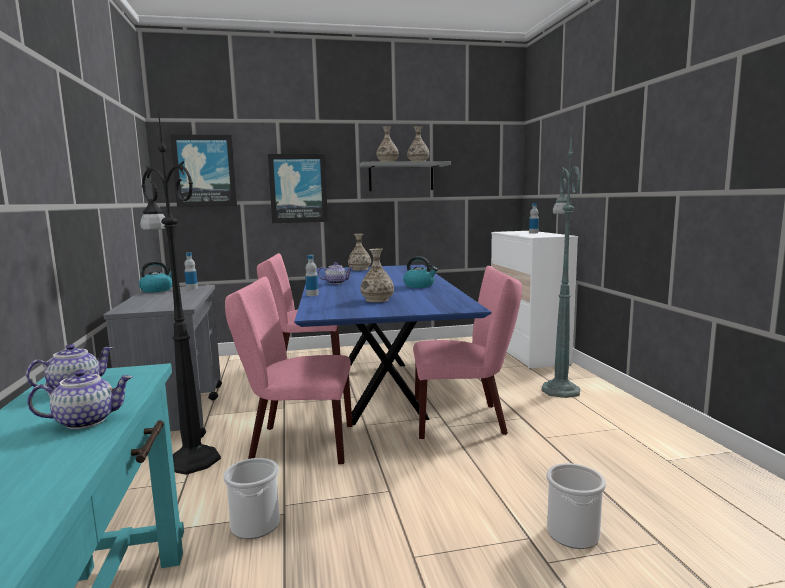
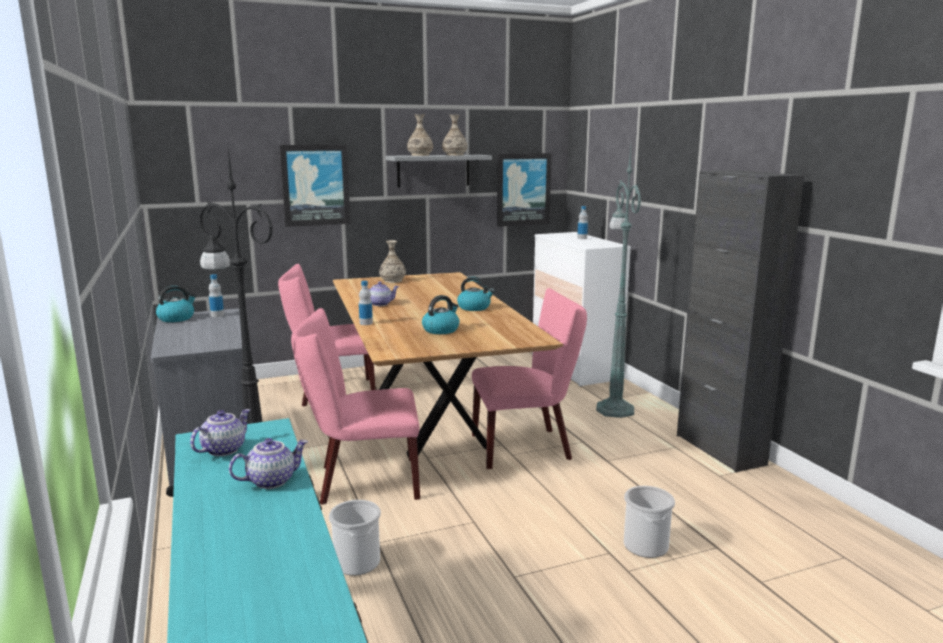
camera: 10 degrees left, 5 degrees up
picture [170,134,237,207] -> picture moved to [497,153,552,227]
blue dining table [294,265,491,425] -> brown dining table [333,272,563,458]
vase [360,248,394,302] -> kettle [422,295,460,334]
none -> black cabinet [677,170,804,472]

